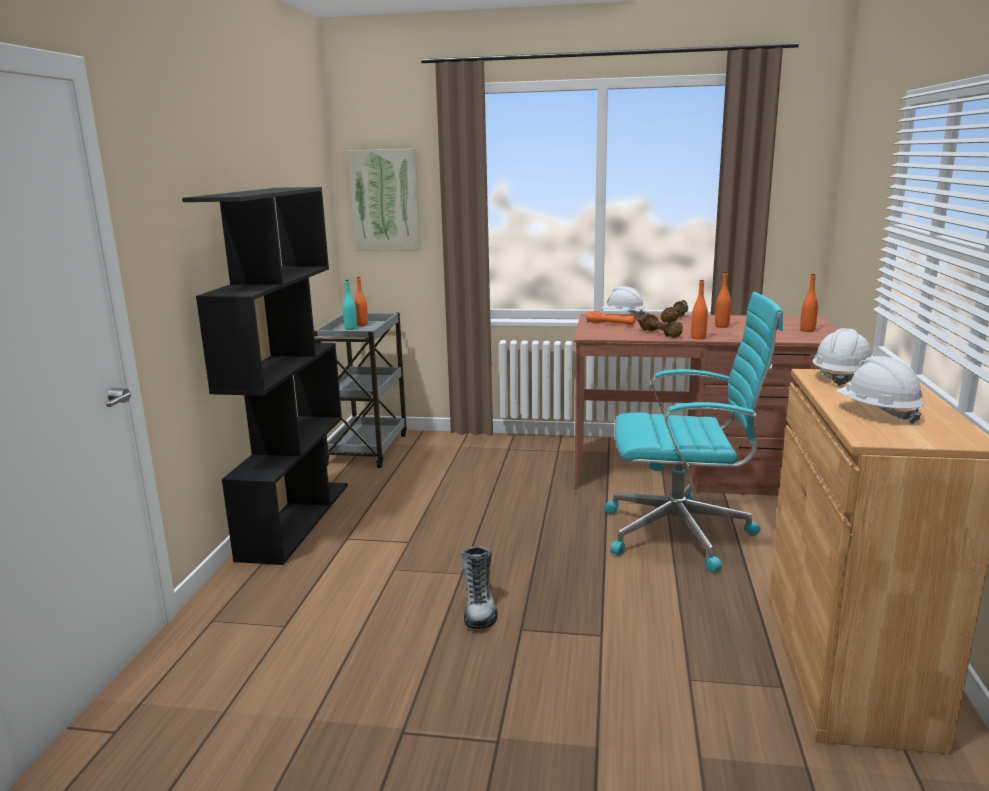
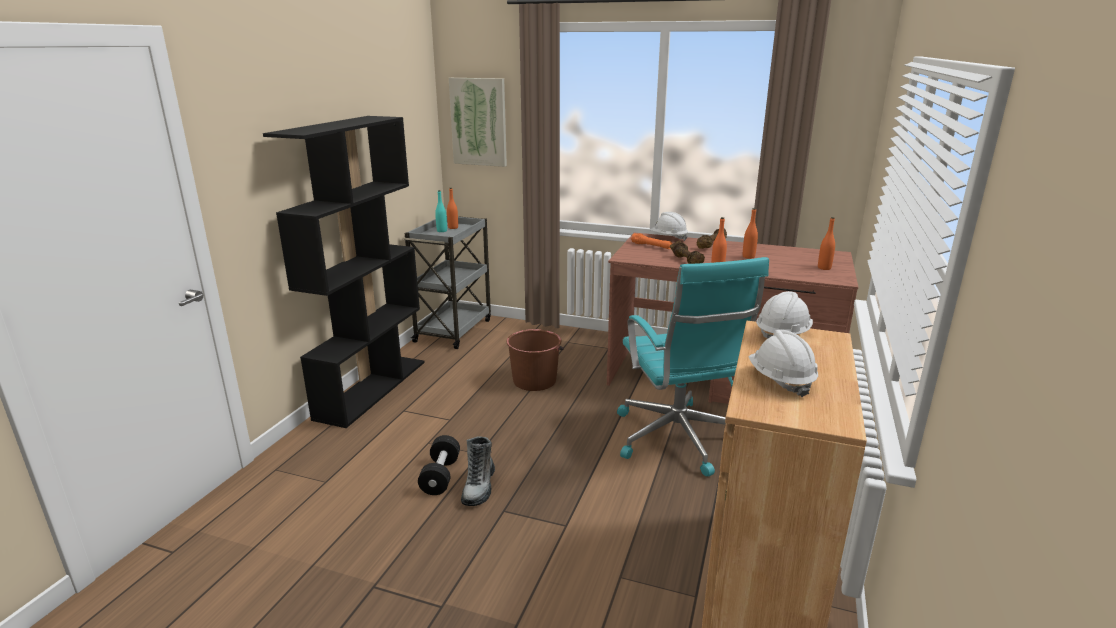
camera: 10 degrees right, 5 degrees up
turquoise office chair [604,292,783,572] -> turquoise office chair turned 60 degrees clockwise [617,257,769,476]
none -> black dumbbell [418,435,460,495]
none -> brown bucket [506,329,564,391]

